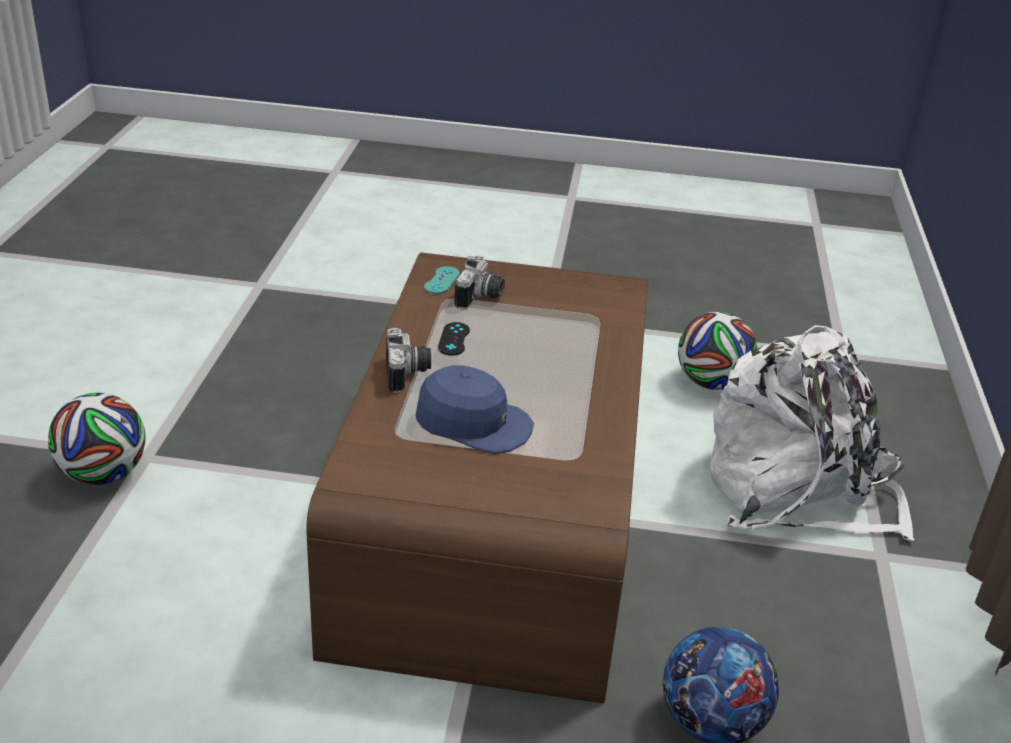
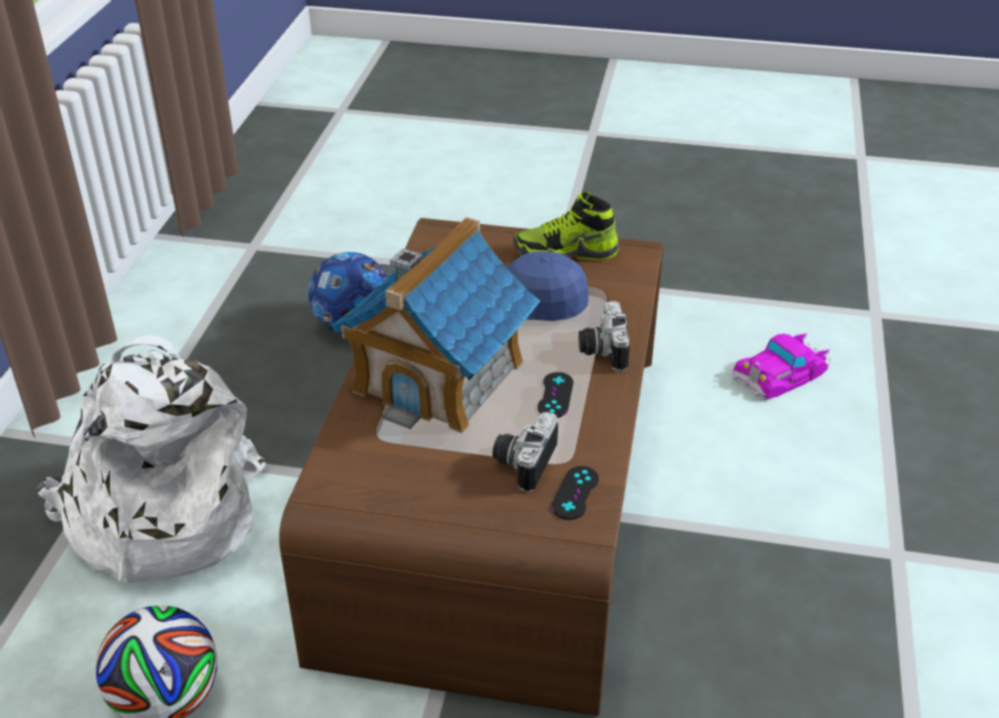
camera: 175 degrees left, 5 degrees up
football [48,393,145,485] -> none
turquoise game controller [424,266,460,294] -> black game controller [552,466,599,520]
none -> toy house [332,217,540,434]
none -> shoe [513,191,619,261]
none -> toy car [733,333,831,400]

